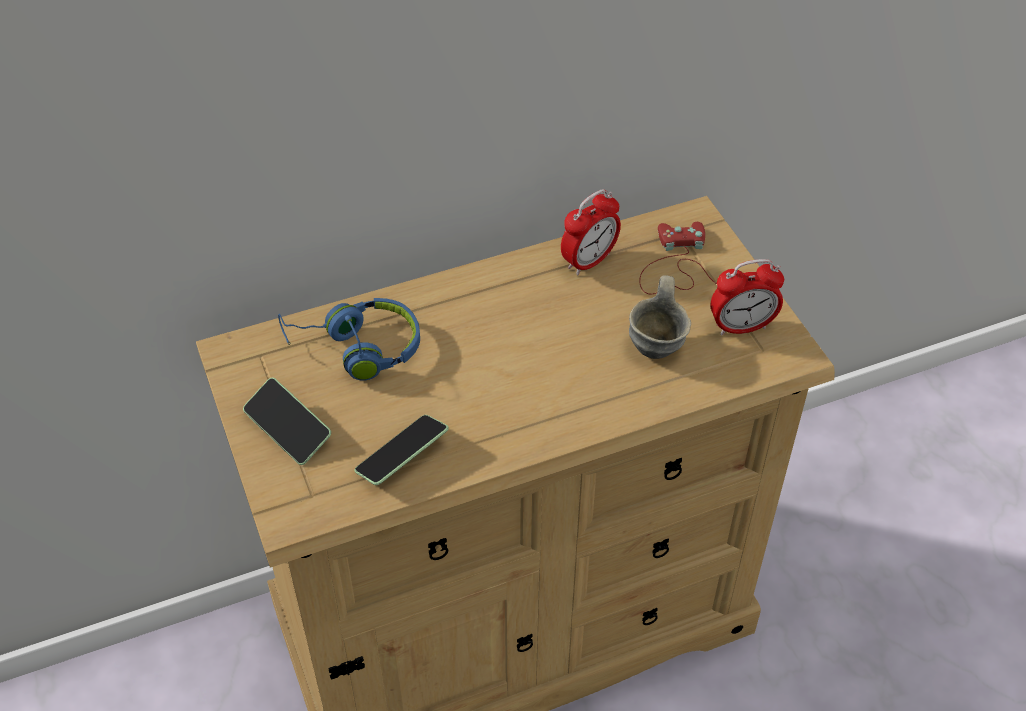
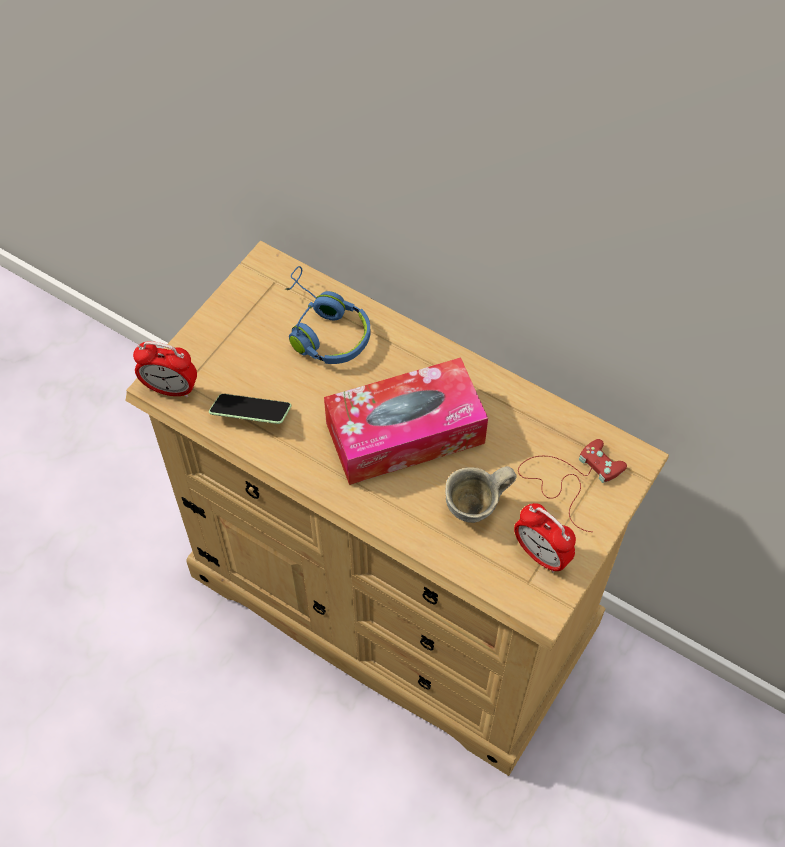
camera: 55 degrees right, 10 degrees up
phone [243,378,331,465] -> none
alarm clock [561,189,621,276] -> alarm clock moved to [133,341,197,398]
none -> tissue box [324,358,488,485]

